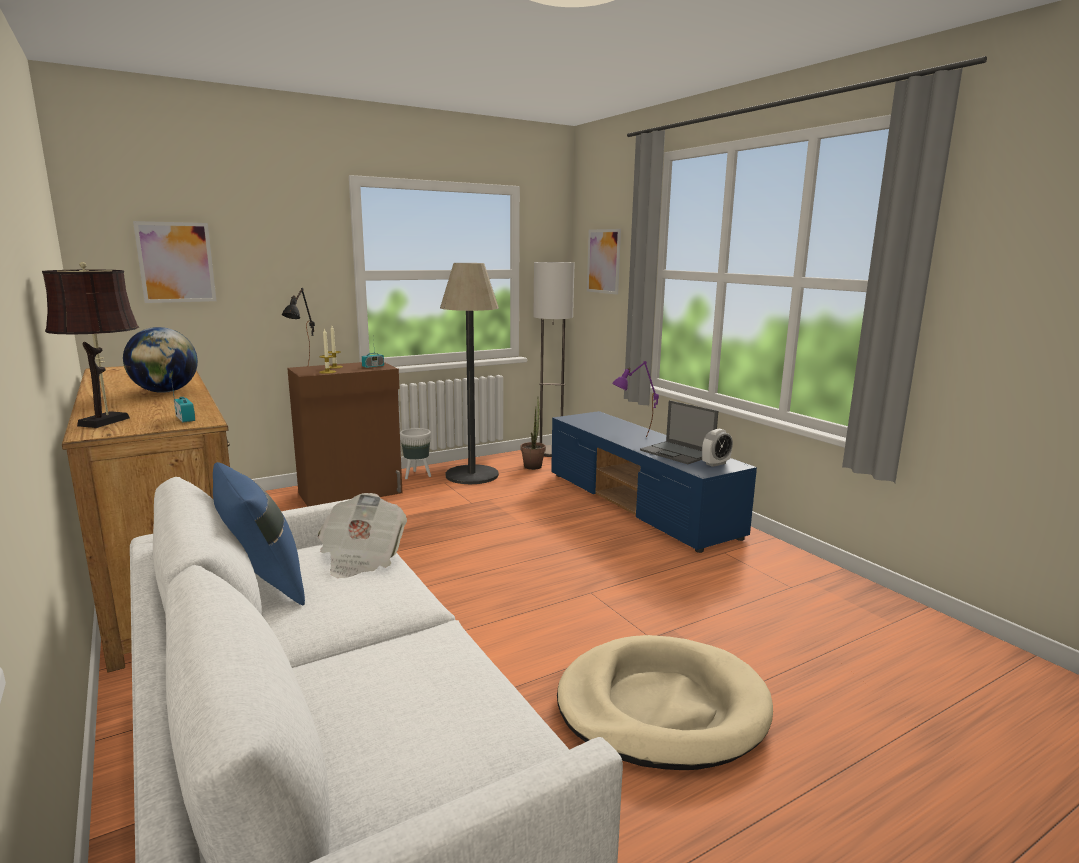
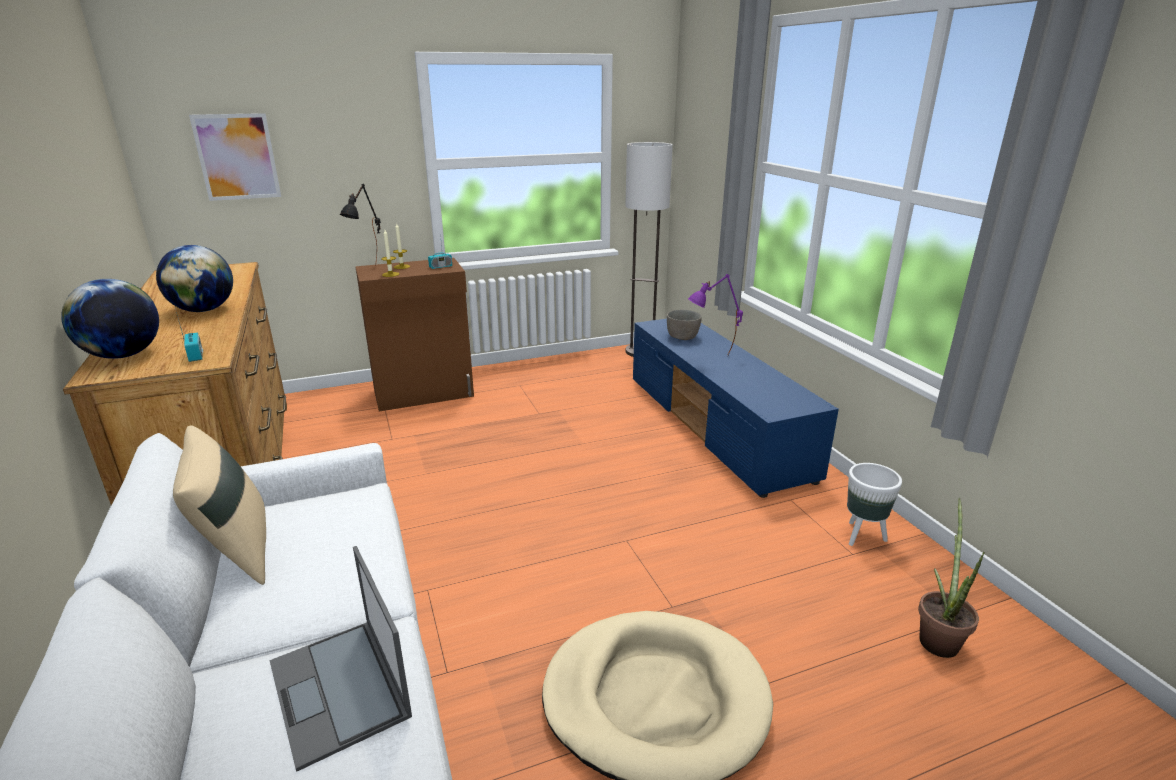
camera: 10 degrees right, 10 degrees up
brown table lamp [42,262,139,428] -> globe [61,279,159,359]
blue pillow [213,462,305,605] -> beige pillow [173,425,266,585]
newspaper [318,493,407,578] -> none
white planter [400,428,431,479] -> white planter moved to [847,463,902,546]
floor lamp [440,263,499,484] -> none
potted plant [520,397,546,470] -> potted plant moved to [918,498,985,658]
picture [587,229,621,295] -> none
laptop [640,400,718,464] -> laptop moved to [269,546,412,772]
alarm clock [702,429,733,467] -> none
none -> grey bowl [667,310,702,340]

